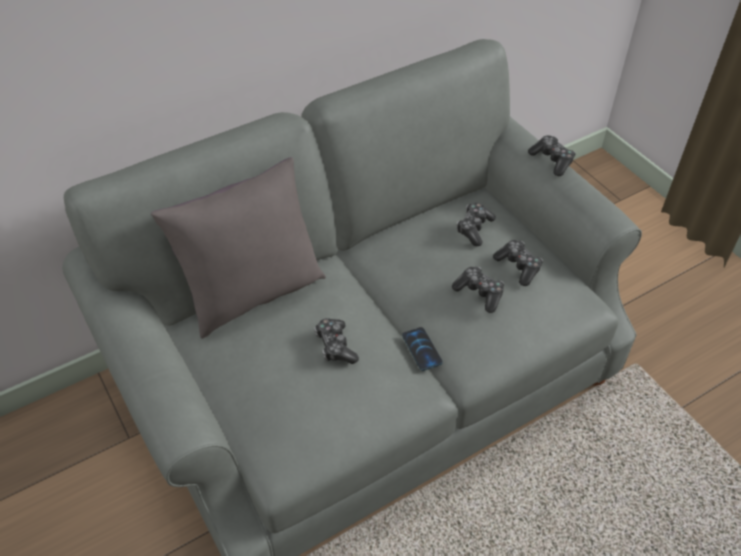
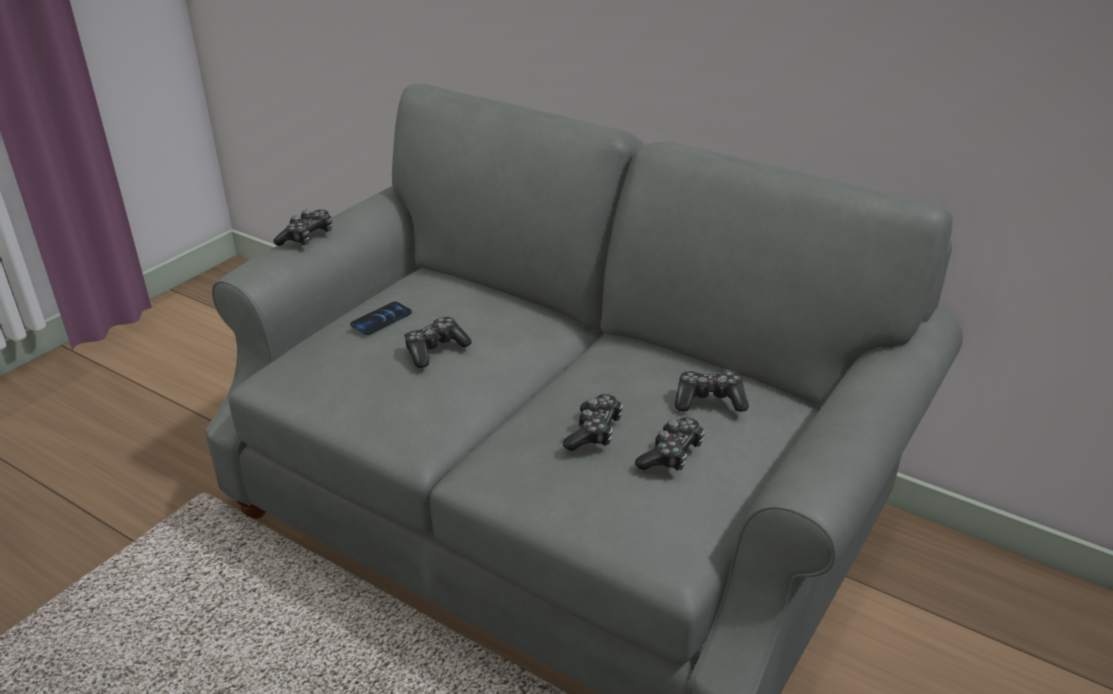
camera: 65 degrees right, 15 degrees down
grey pillow [151,157,326,338] -> none
phone [402,327,442,371] -> phone moved to [350,302,412,335]
game controller [528,135,576,176] -> game controller moved to [273,210,332,246]

